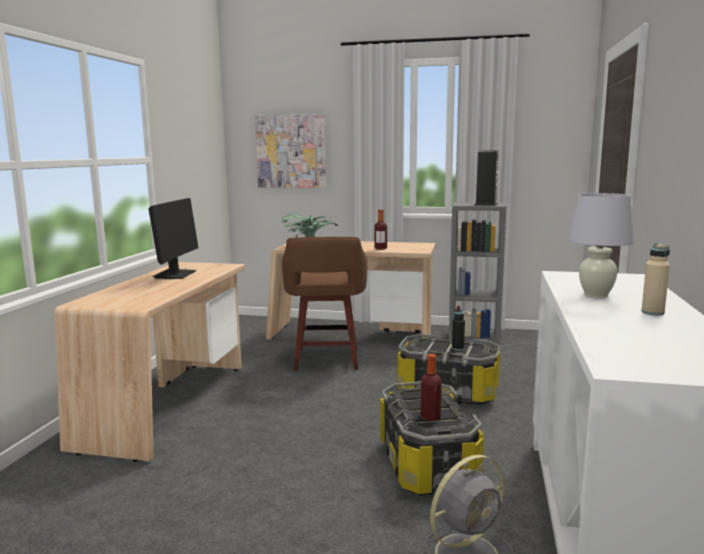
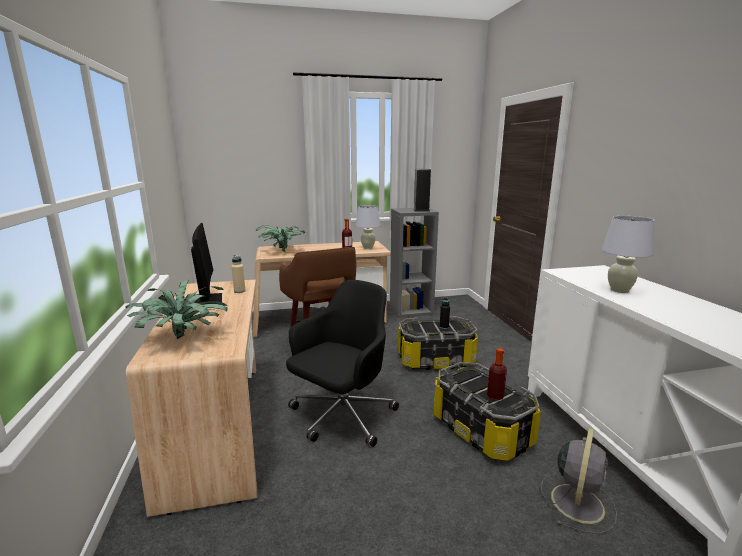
camera: 25 degrees left, 5 degrees up
picture [255,114,326,188] -> none
beige bottle [641,243,670,315] -> beige bottle moved to [231,255,246,293]
none -> potted plant [125,280,228,339]
none -> black office chair [286,280,399,447]
none -> white table lamp [355,205,381,249]

